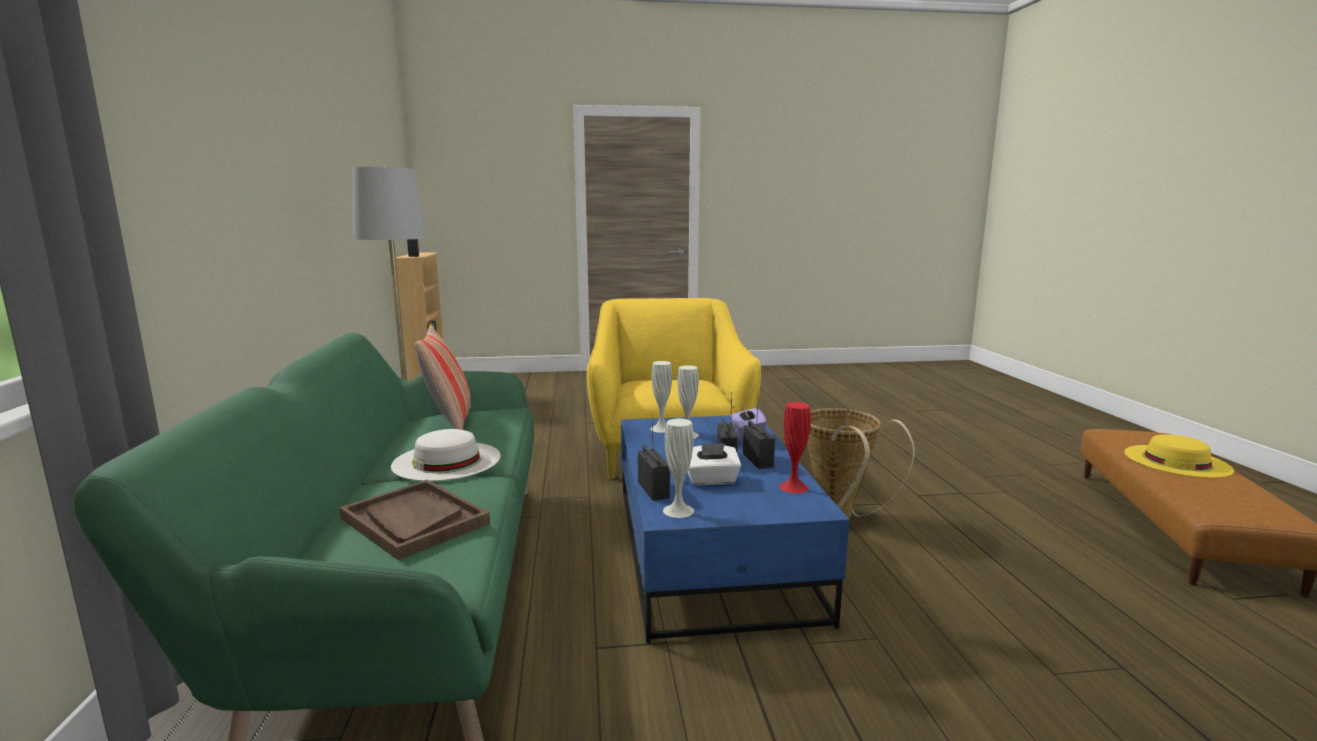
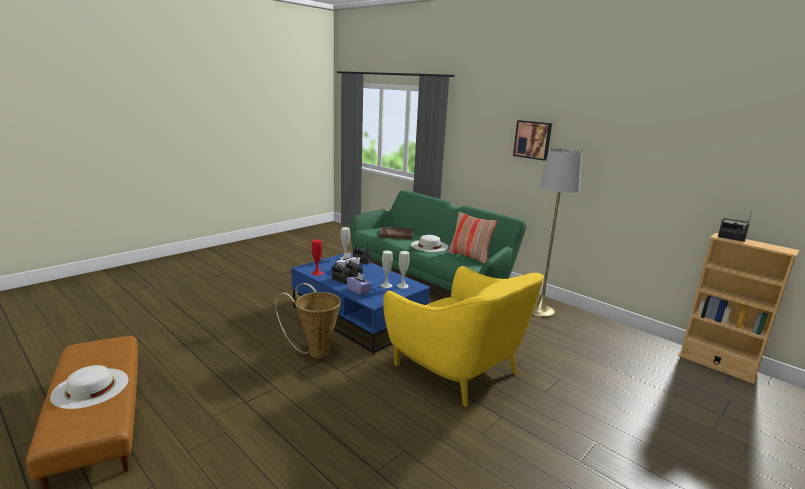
camera: 140 degrees right, 5 degrees up
yellow hat [1124,434,1234,478] -> white hat [50,365,128,409]
none -> picture [513,120,552,161]

